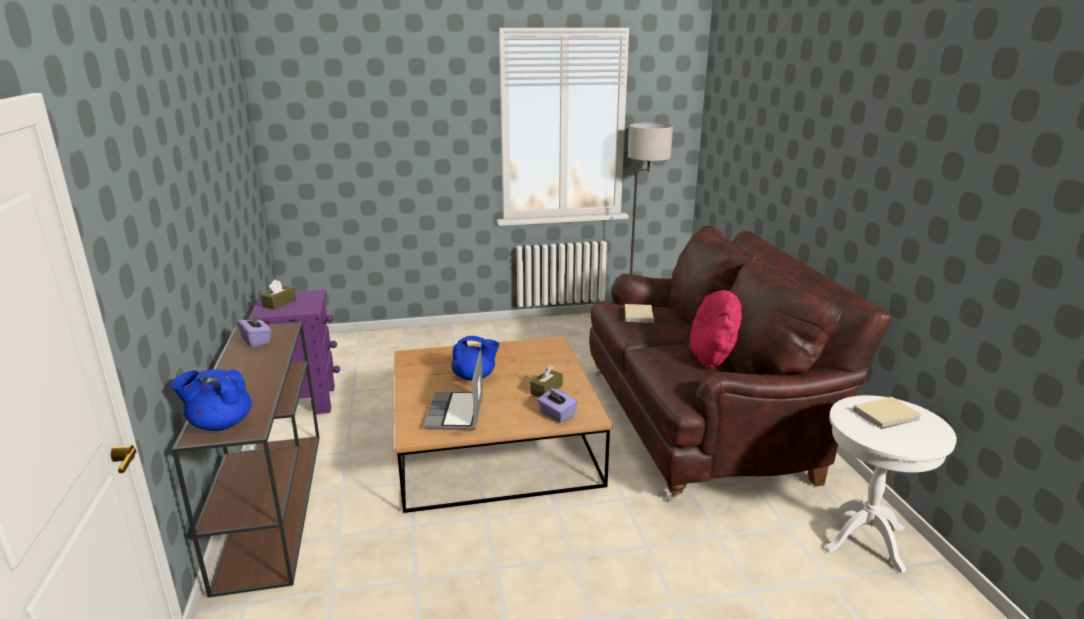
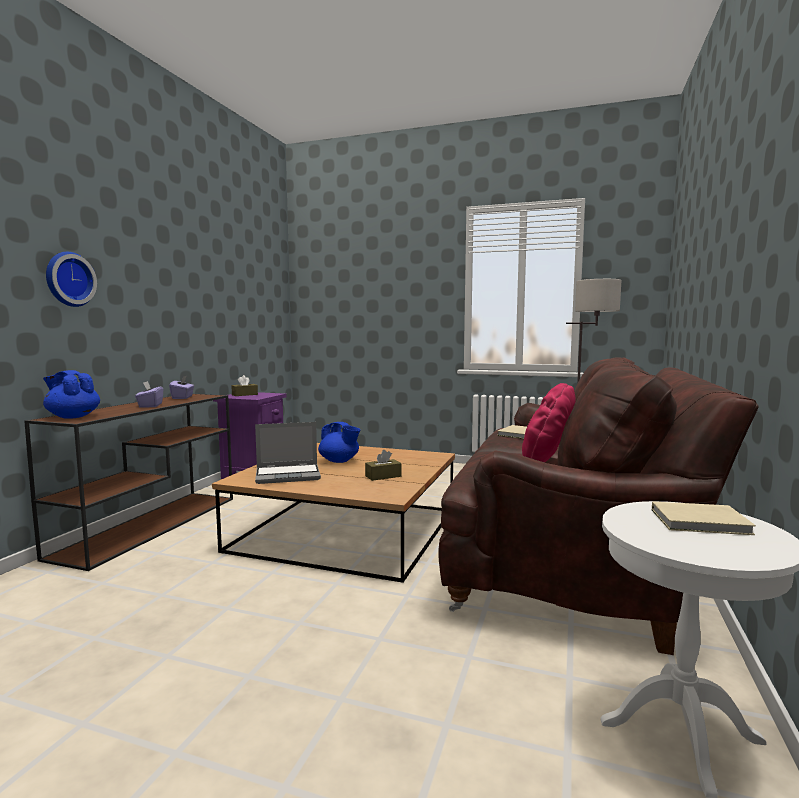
camera: 30 degrees right, 15 degrees down
laptop [424,351,483,430] -> laptop turned 135 degrees counterclockwise [255,422,321,484]
purple tissue box [537,388,577,423] -> purple tissue box moved to [135,381,163,408]
none -> wall clock [46,252,97,307]

